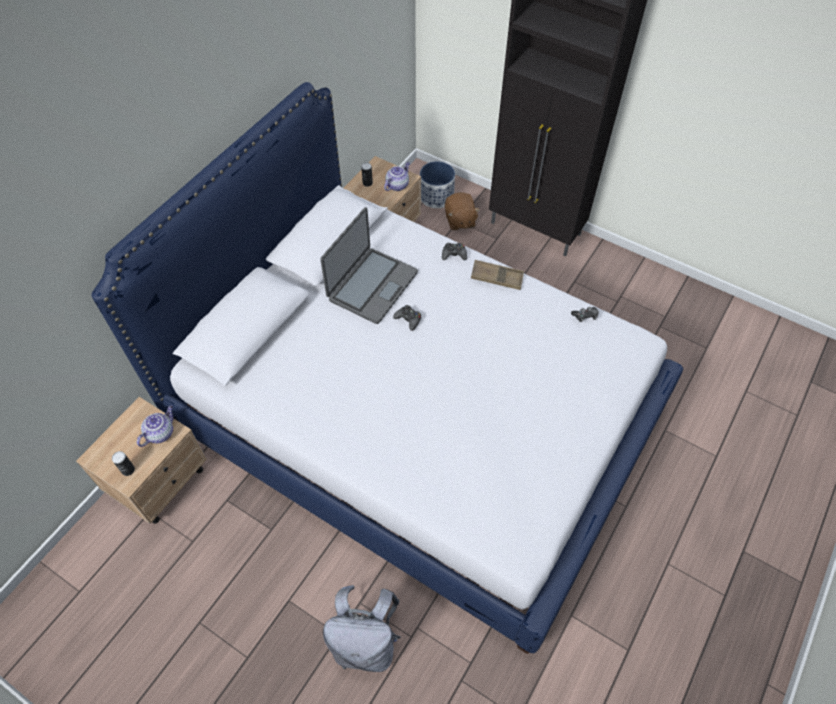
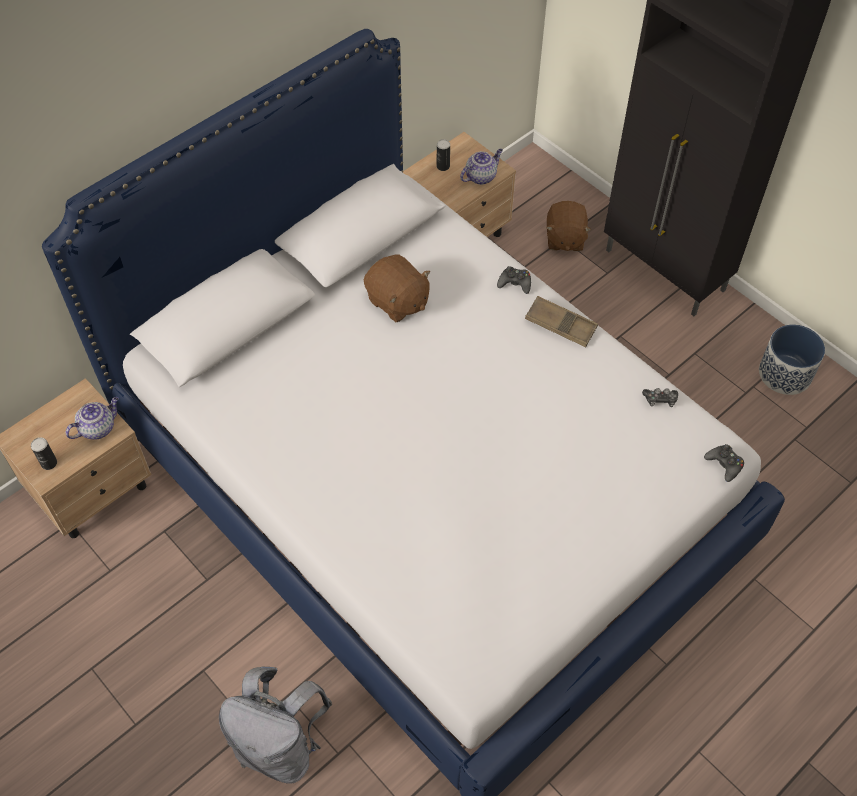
camera: 15 degrees right, 0 degrees up
laptop [320,207,418,324] -> brown plush toy [364,254,430,322]
black game controller [393,305,421,331] -> black game controller moved to [704,444,744,482]
planter [420,161,455,208] -> planter moved to [759,324,825,395]

